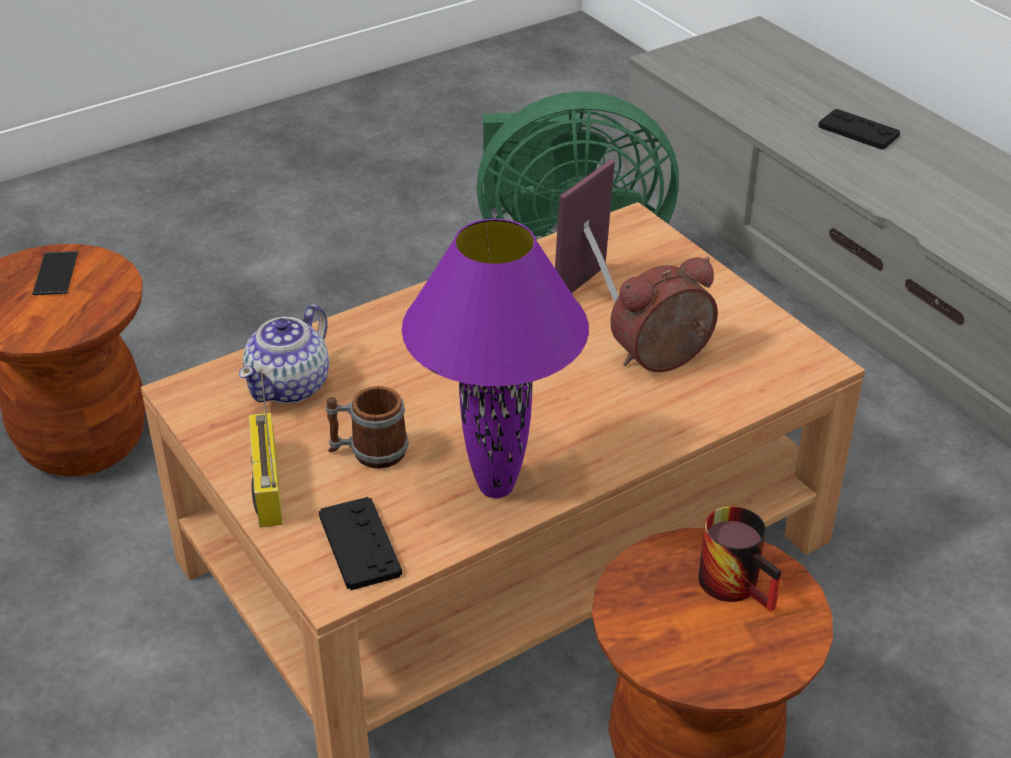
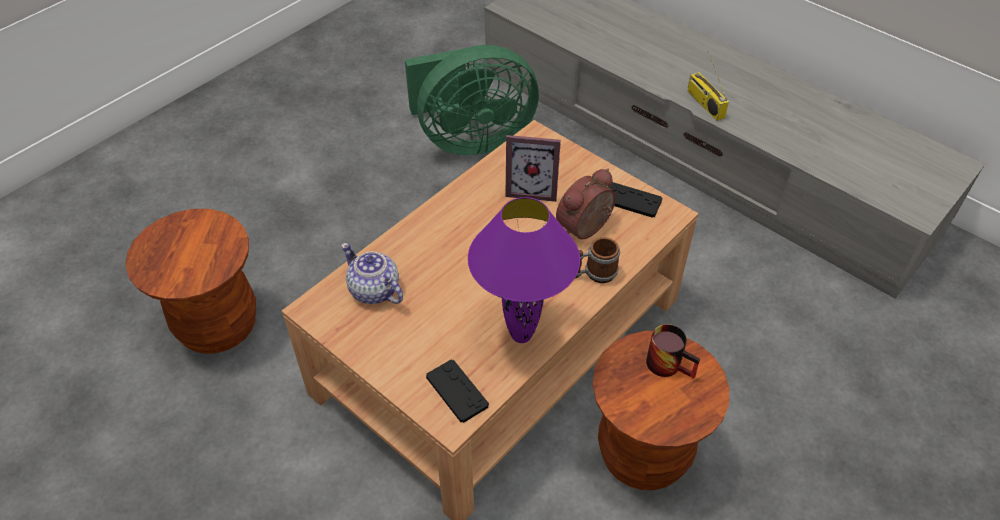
camera: 15 degrees left, 10 degrees up
phone [32,251,78,295] -> none
teapot [239,304,329,404] -> teapot turned 120 degrees clockwise [341,243,403,304]
radio [249,369,283,528] -> radio moved to [688,51,729,121]
mug [326,386,409,468] -> mug moved to [575,237,620,283]
picture frame [555,160,619,303] -> picture frame turned 105 degrees counterclockwise [505,135,561,202]
black game controller [818,109,900,150] -> black game controller moved to [608,182,662,218]

